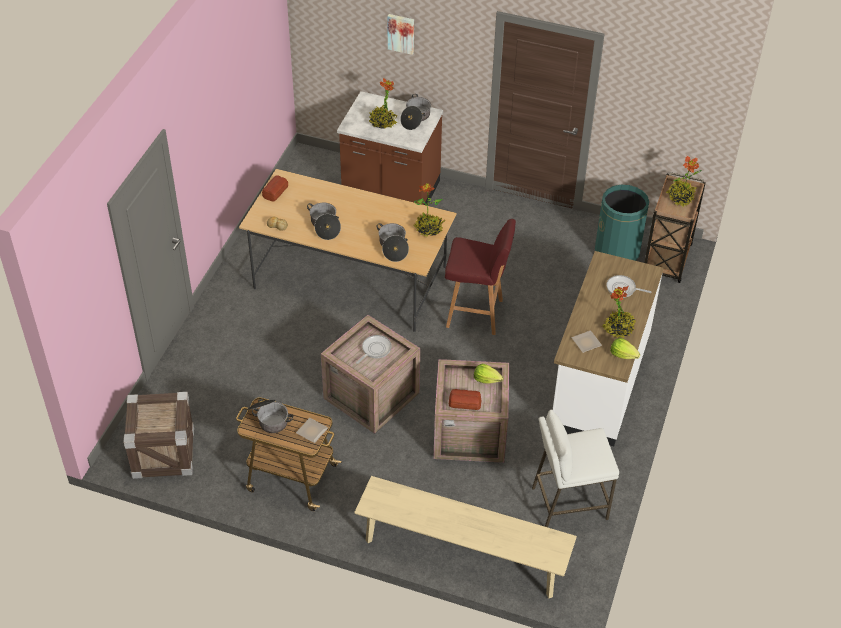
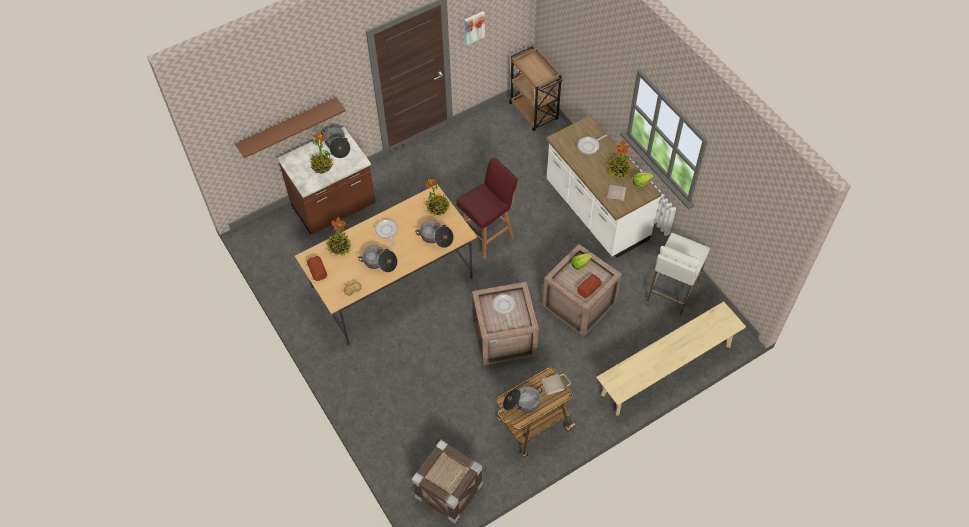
camera: 50 degrees left, 10 degrees up
picture [387,14,414,55] -> picture moved to [465,11,485,45]
green trash can [595,185,649,261] -> none
potted plant [666,156,702,207] -> potted plant moved to [326,217,351,256]
none -> brown shelf [235,97,346,158]
none -> frying pan [375,219,398,246]

